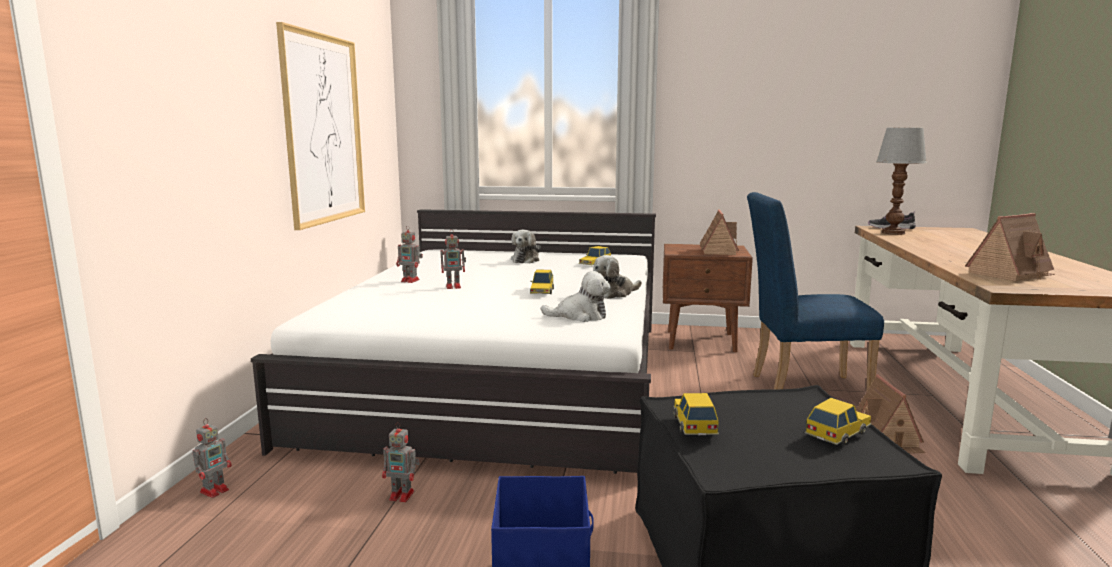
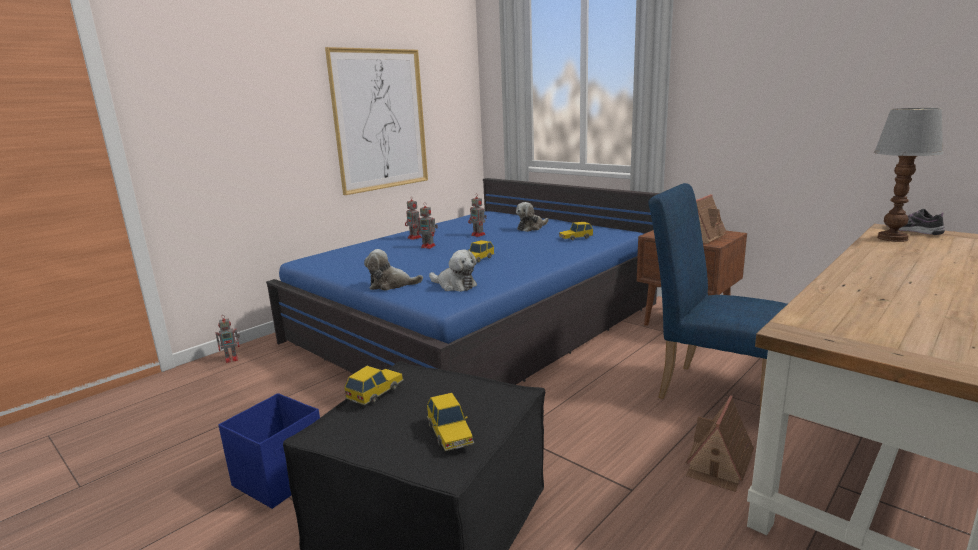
camera: 35 degrees right, 5 degrees up
white bed [251,209,656,474] -> blue bed [266,178,660,385]
toy robot [382,422,420,502] -> toy robot moved to [468,193,487,237]
plush toy [593,255,642,299] -> plush toy moved to [364,249,423,291]
toy car [805,398,872,445] -> toy car turned 75 degrees clockwise [427,393,474,451]
toy house [965,213,1055,281] -> none

